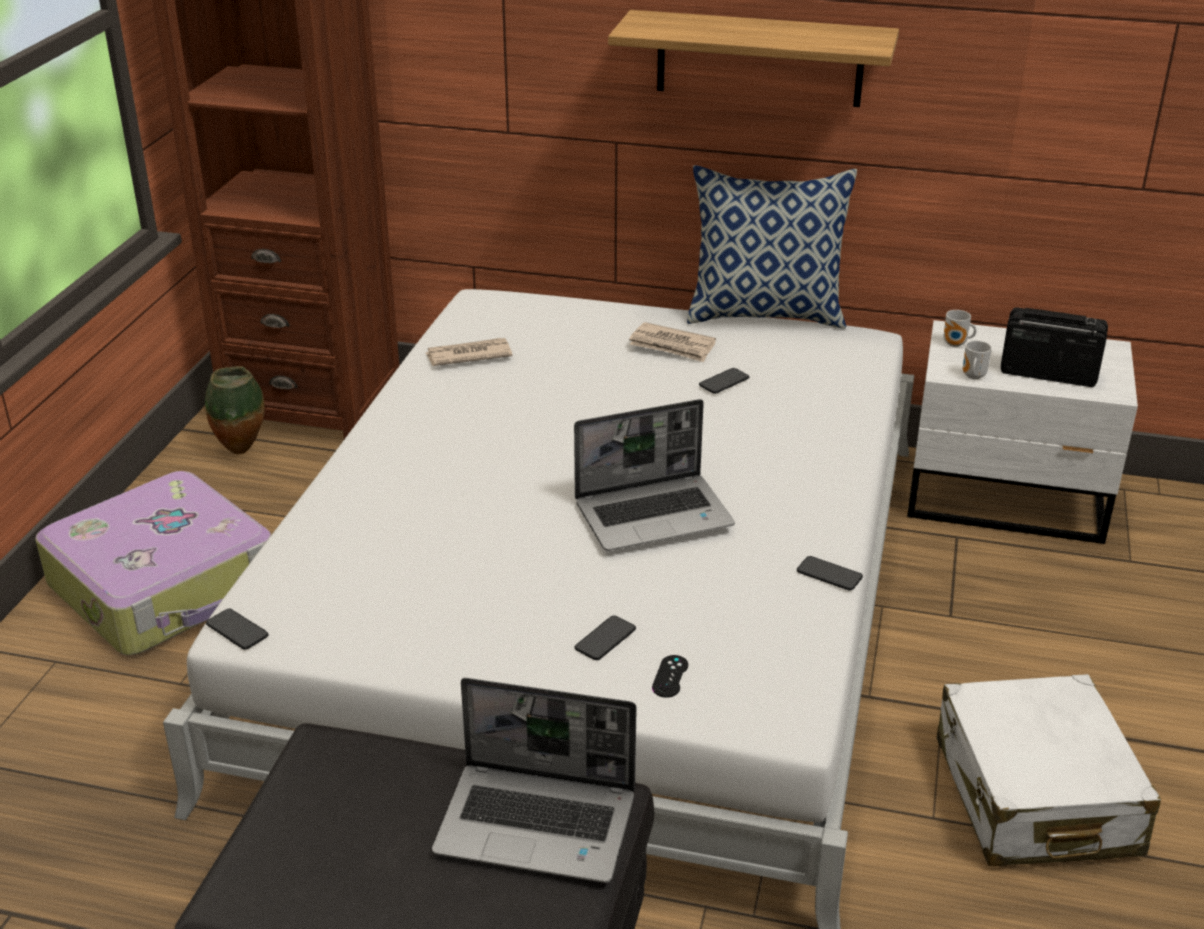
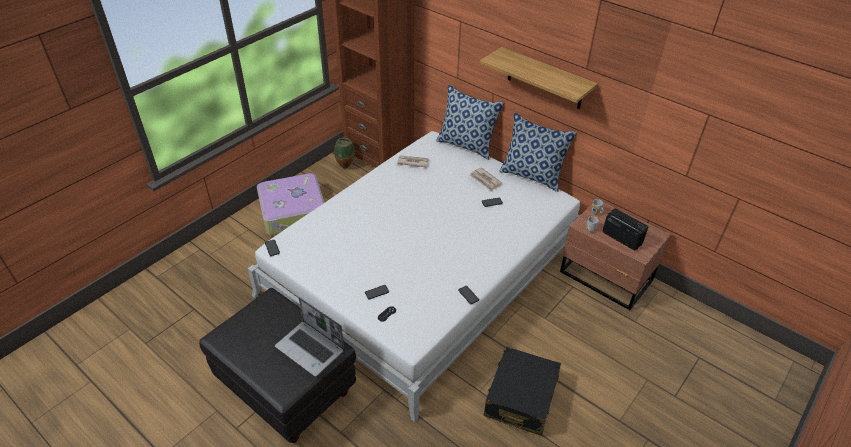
camera: 25 degrees right, 10 degrees up
laptop [574,399,735,551] -> none
white nightstand [907,320,1138,544] -> brown nightstand [560,201,671,310]
white suitcase [937,674,1161,866] -> black suitcase [484,347,561,436]
none -> pillow [436,85,504,160]

